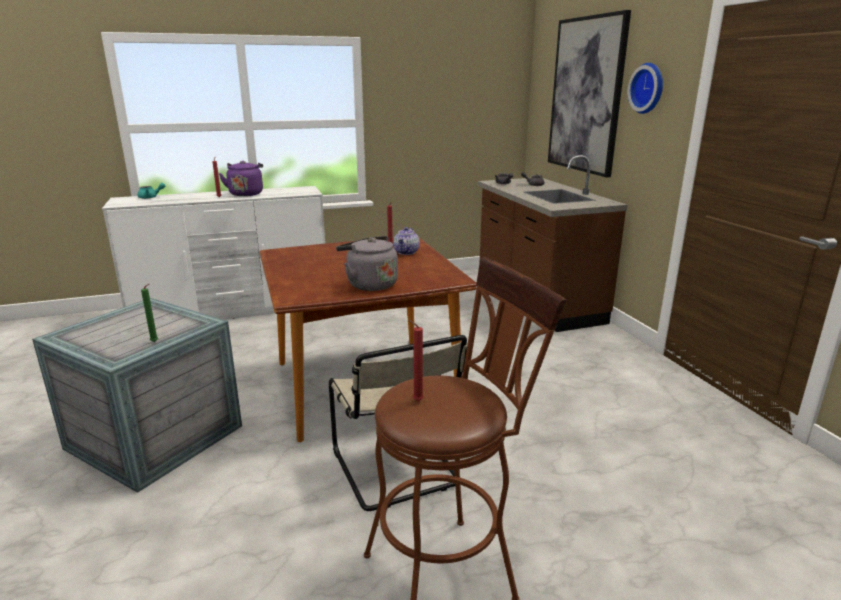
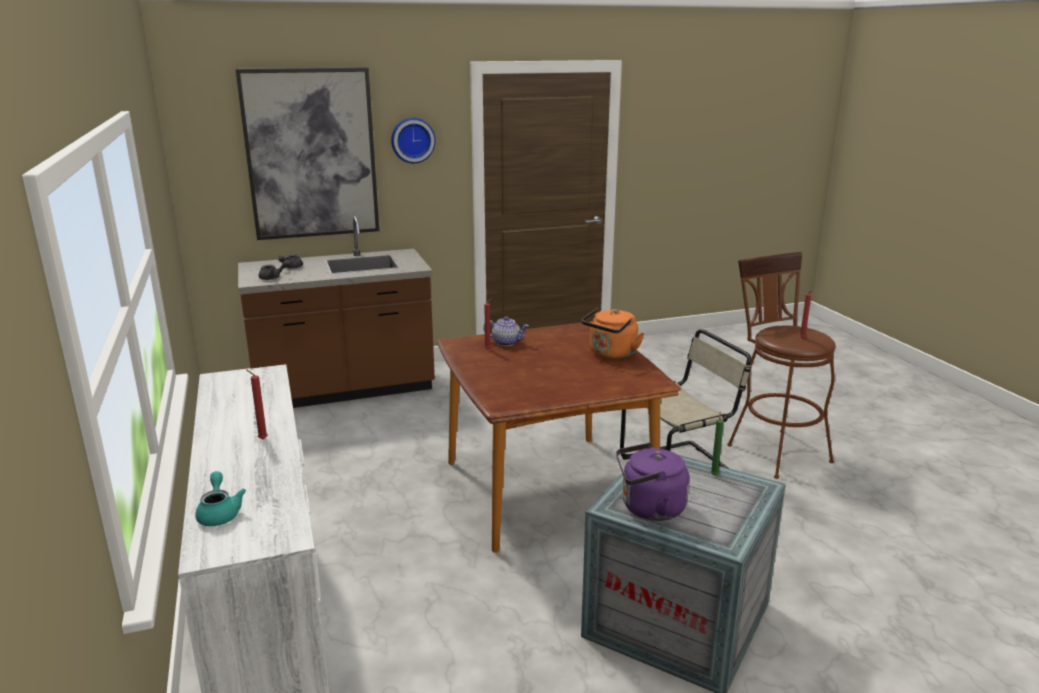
camera: 90 degrees left, 0 degrees up
purple kettle [219,161,263,196] -> purple kettle moved to [616,442,689,521]
grey kettle [336,236,398,291] -> orange kettle [582,308,644,359]

